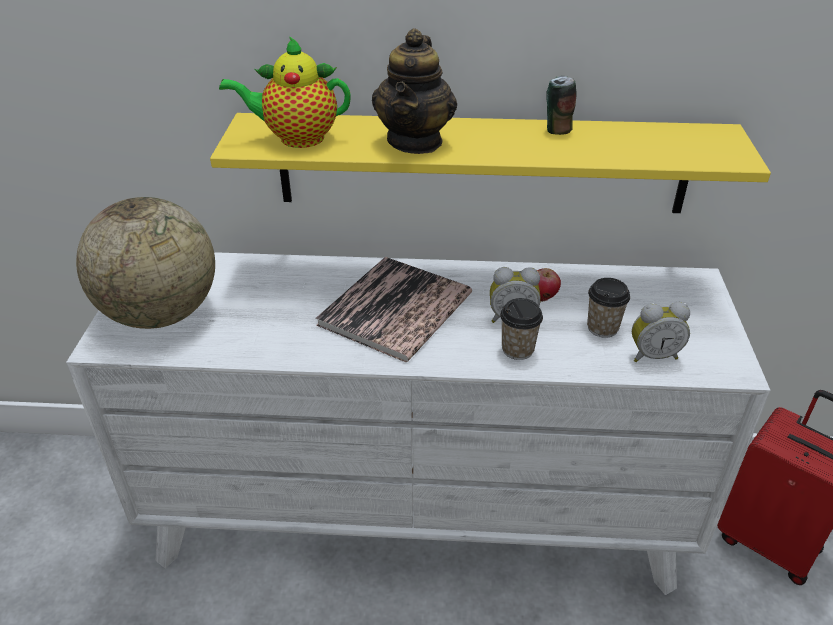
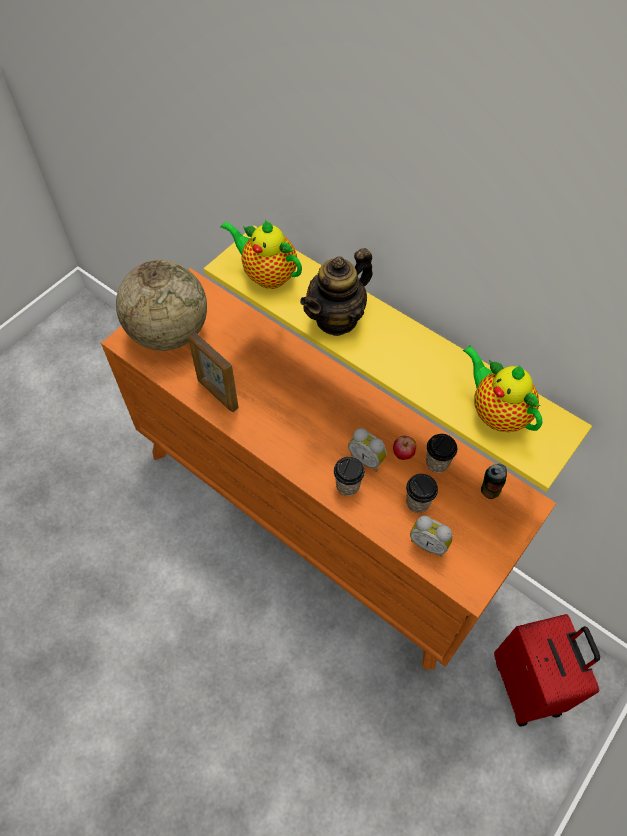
camera: 35 degrees right, 20 degrees up
white dresser [66,252,771,595] -> orange dresser [101,268,557,670]
book [315,257,472,362] -> none
can [546,76,576,135] -> can moved to [481,464,507,499]
none -> picture frame [188,331,239,412]
none -> cup [426,434,458,473]
none -> teapot [463,345,542,432]

